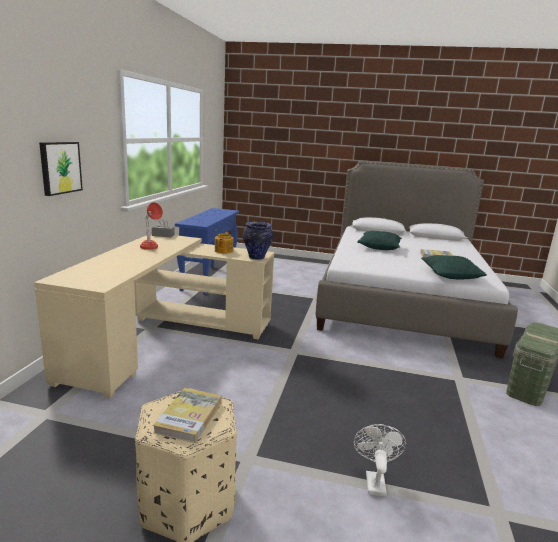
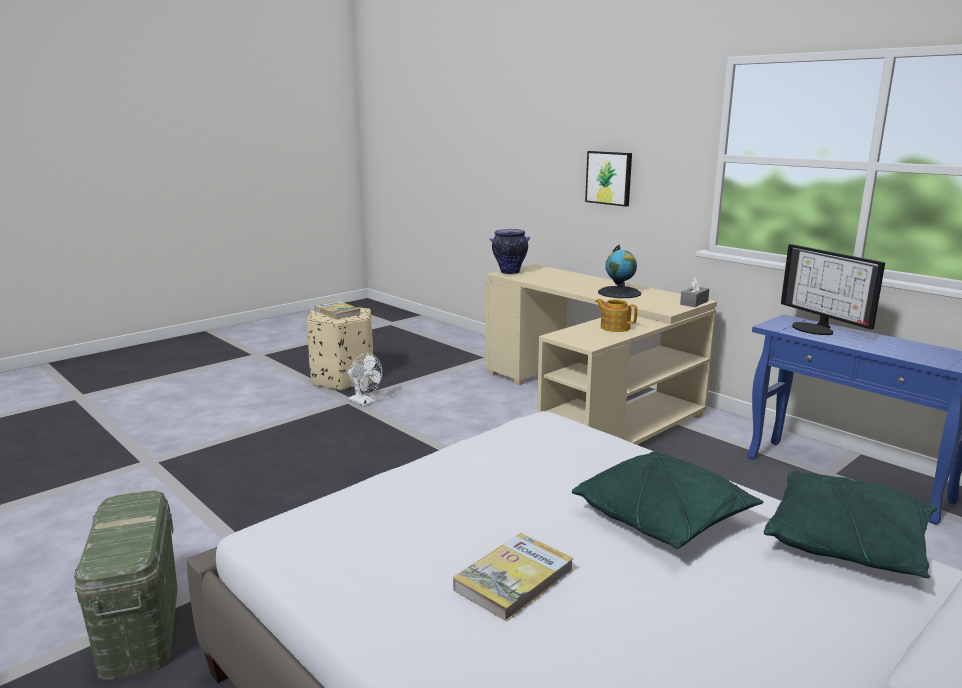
camera: 125 degrees right, 0 degrees up
red table lamp [140,202,163,250] -> globe [598,245,641,298]
vase [243,221,273,260] -> vase moved to [490,229,530,274]
white fan [354,424,406,496] -> white fan moved to [348,353,382,406]
green pillow [421,255,487,279] -> green pillow moved to [764,471,937,578]
none -> monitor [781,244,885,335]

